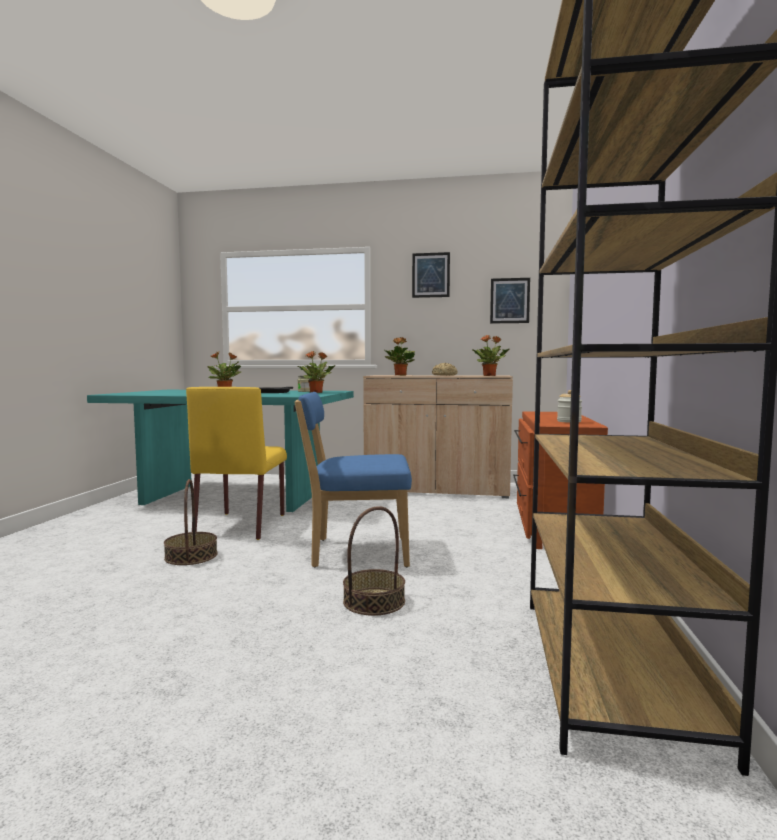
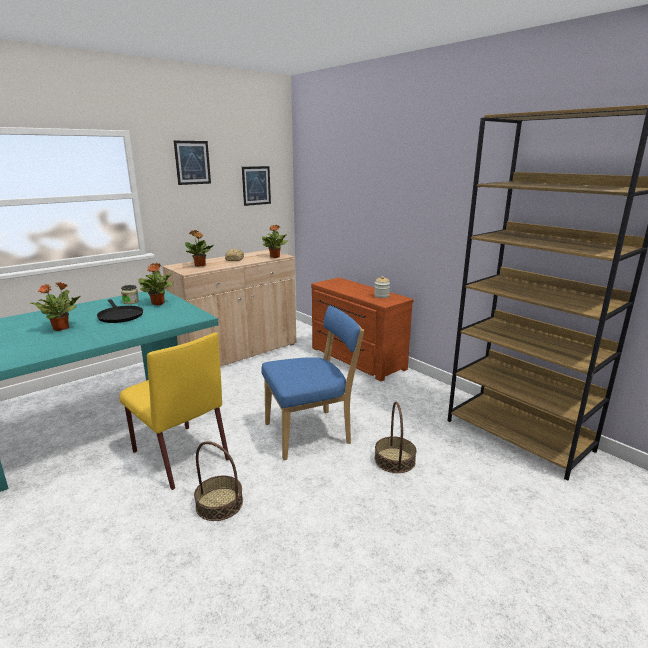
camera: 50 degrees left, 15 degrees up
blue chair [294,392,412,567] -> blue chair turned 150 degrees counterclockwise [261,305,364,460]

